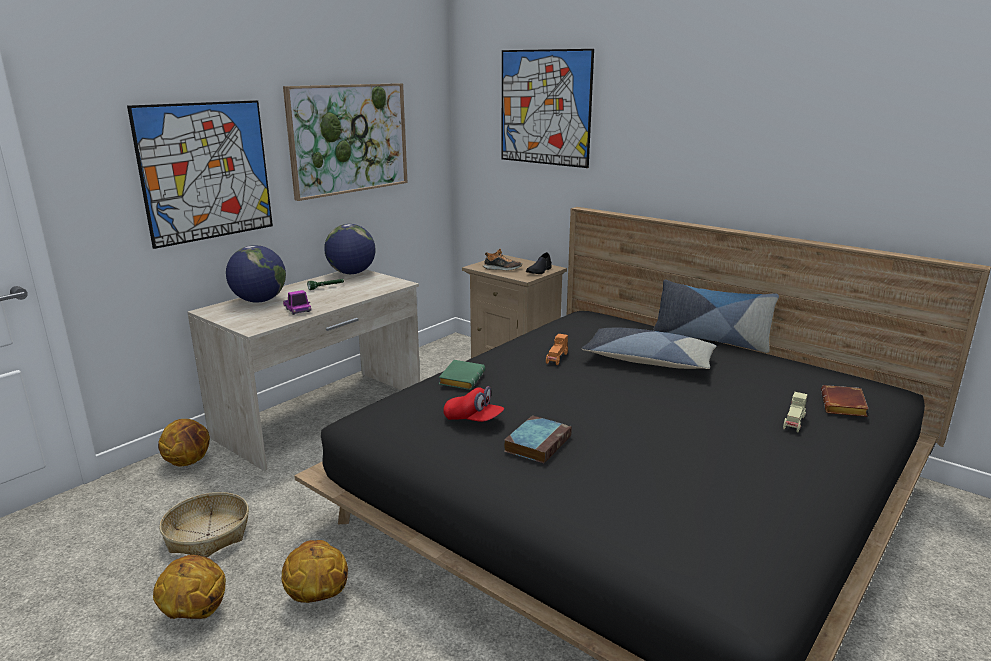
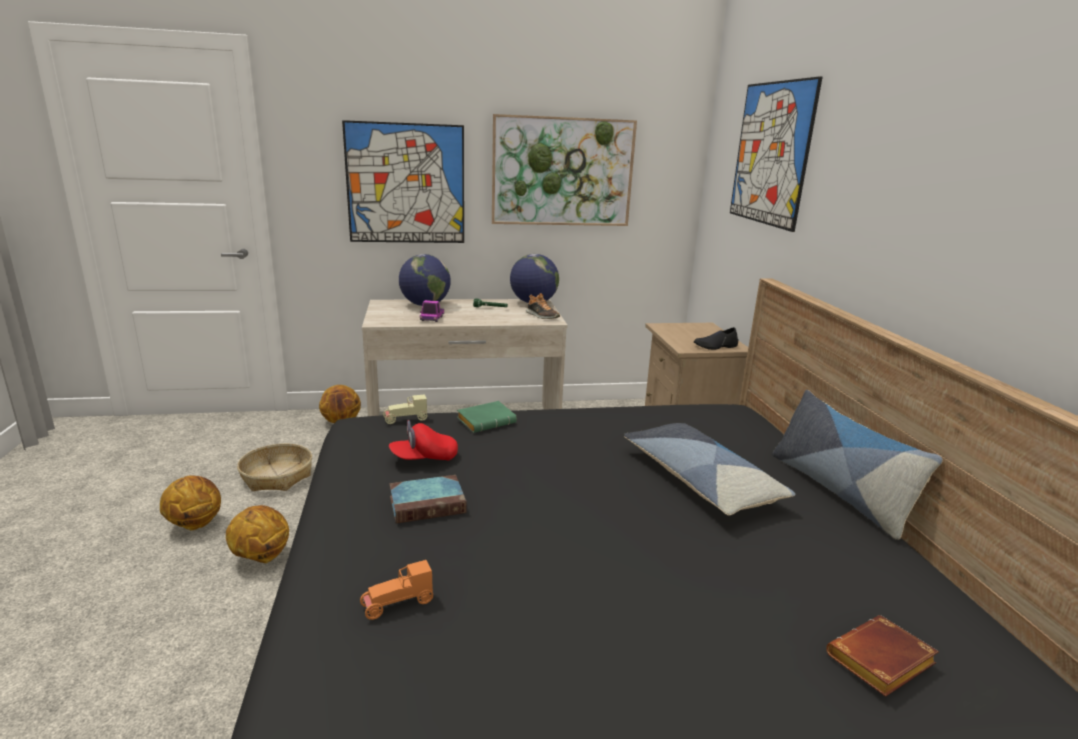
camera: 40 degrees right, 0 degrees up
red cap [443,386,504,422] -> red cap turned 90 degrees clockwise [389,420,458,460]
shoe [483,249,522,271] -> shoe moved to [526,293,560,319]
orange toy car [546,334,568,365] -> orange toy car moved to [360,560,433,620]
beige toy car [783,392,808,432] -> beige toy car moved to [383,394,427,424]

